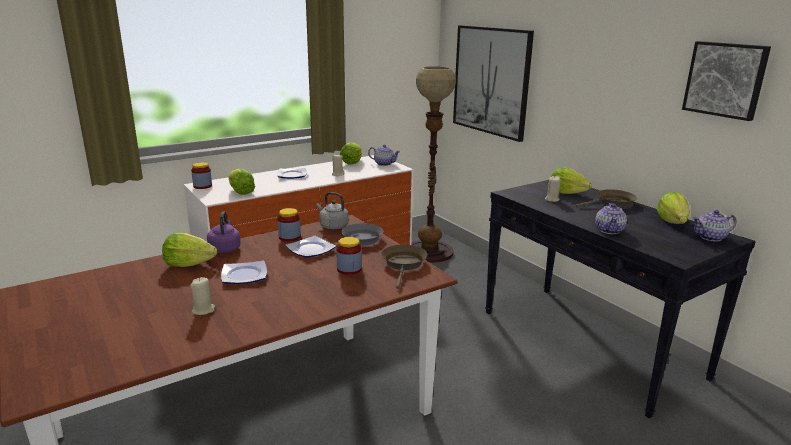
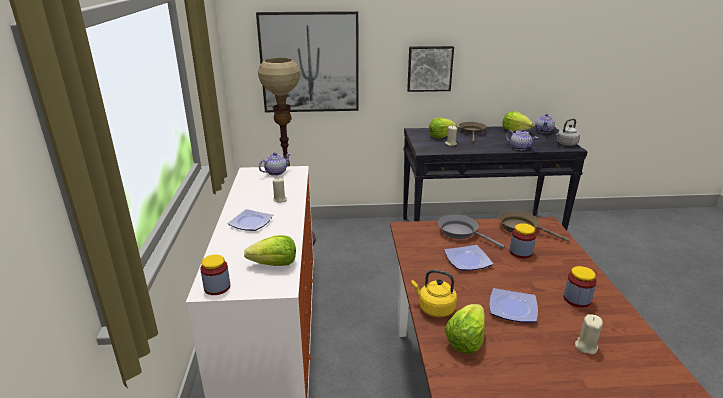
camera: 60 degrees left, 5 degrees up
purple kettle [207,211,241,253] -> yellow kettle [411,269,457,317]
jar [277,208,301,241] -> jar moved to [564,266,597,307]
grey kettle [316,192,349,229] -> grey kettle moved to [556,118,580,146]
lettuce [340,143,361,165] -> none
picture [682,41,771,121] -> picture moved to [407,46,454,92]

